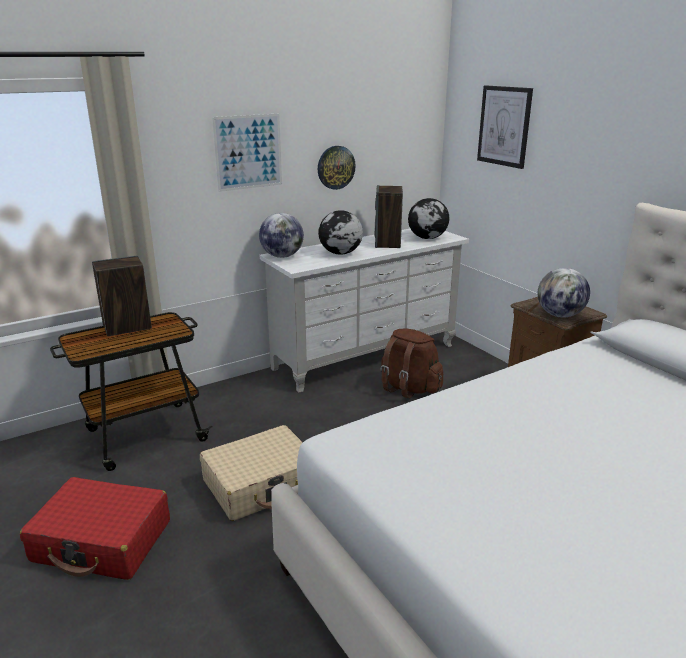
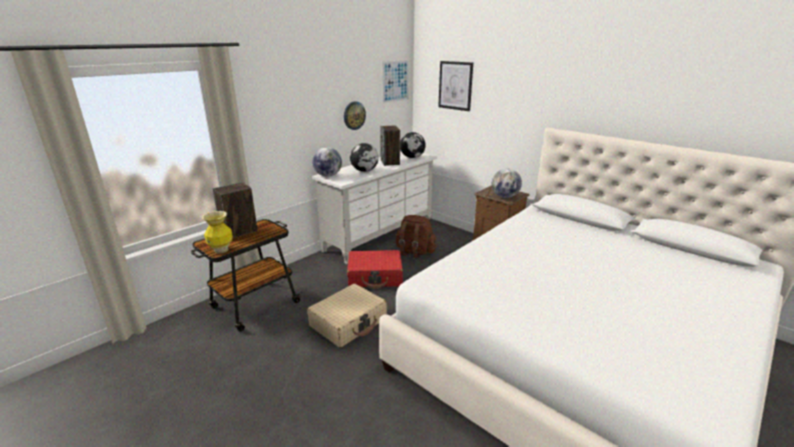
camera: 15 degrees left, 0 degrees up
red suitcase [20,477,170,580] -> red suitcase moved to [347,250,403,289]
picture [212,114,282,192] -> picture moved to [382,60,409,104]
none -> vase [202,211,233,254]

